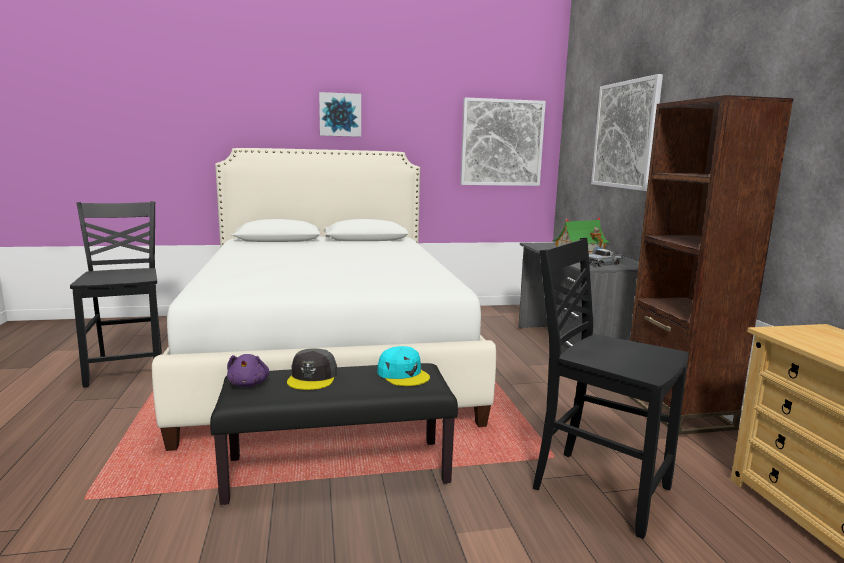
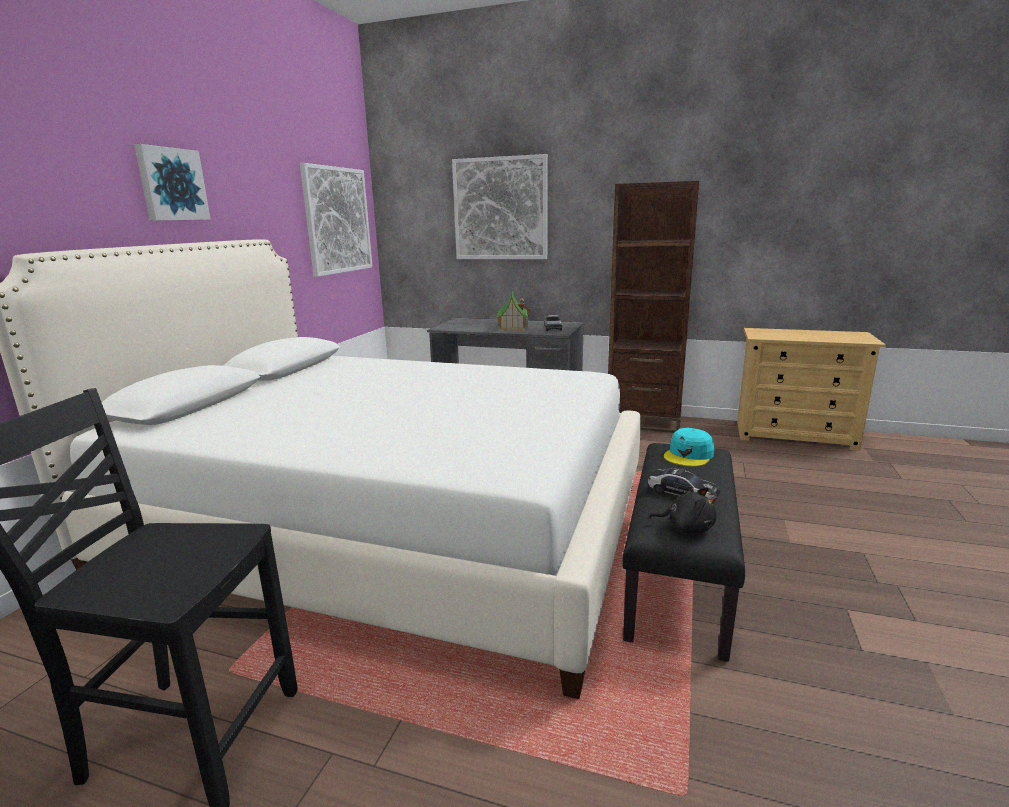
camera: 60 degrees left, 5 degrees up
purple plush toy [227,354,269,387] -> black plush toy [649,487,717,533]
grey cap [287,349,337,390] -> toy car [647,468,720,499]
turquoise cap [377,346,430,386] -> turquoise cap turned 135 degrees clockwise [664,428,714,467]
black chair [533,238,689,539] -> none

